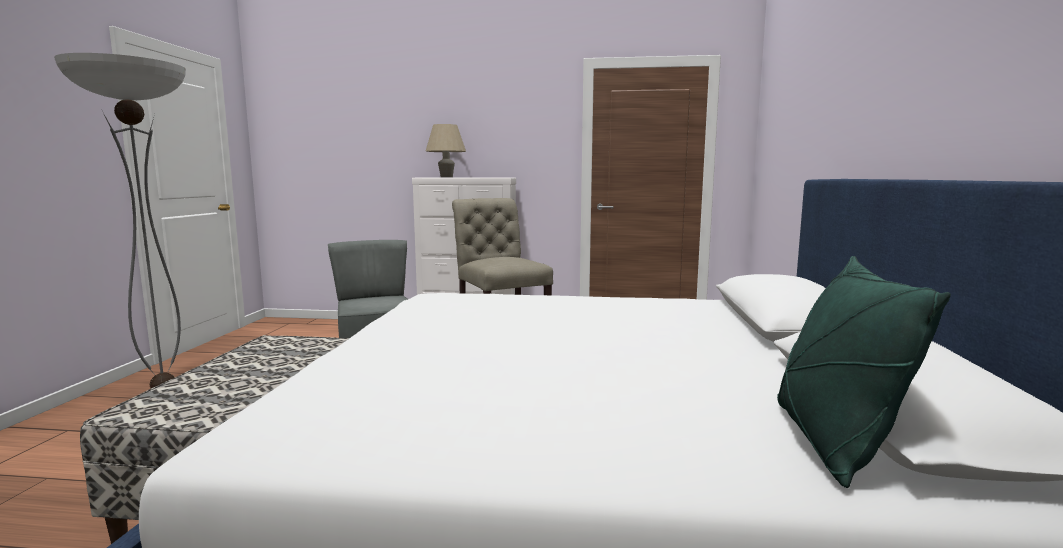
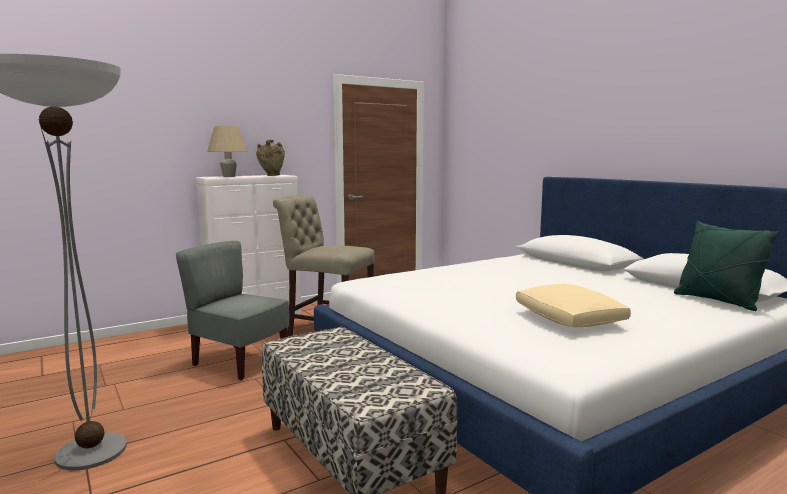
camera: 40 degrees left, 0 degrees up
none -> beige vase [256,140,285,176]
none -> beige pillow [516,284,631,327]

